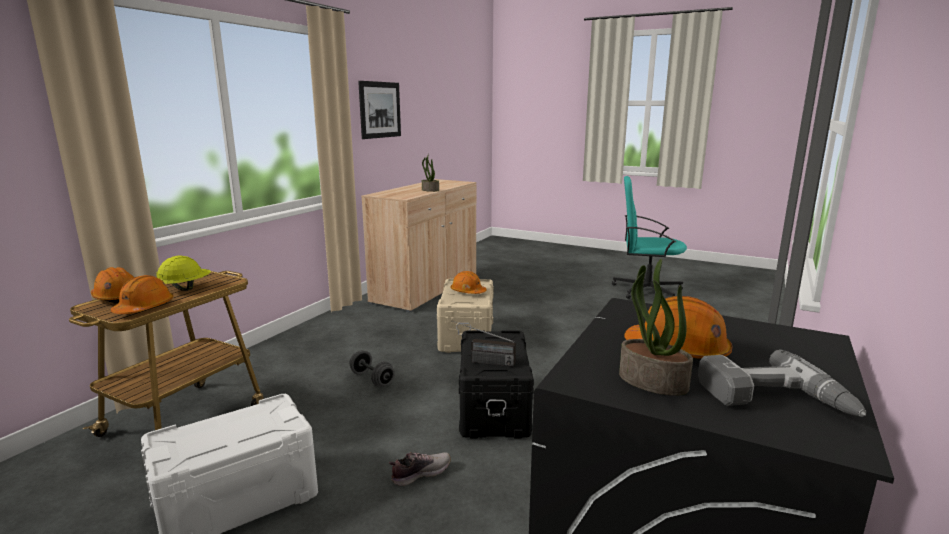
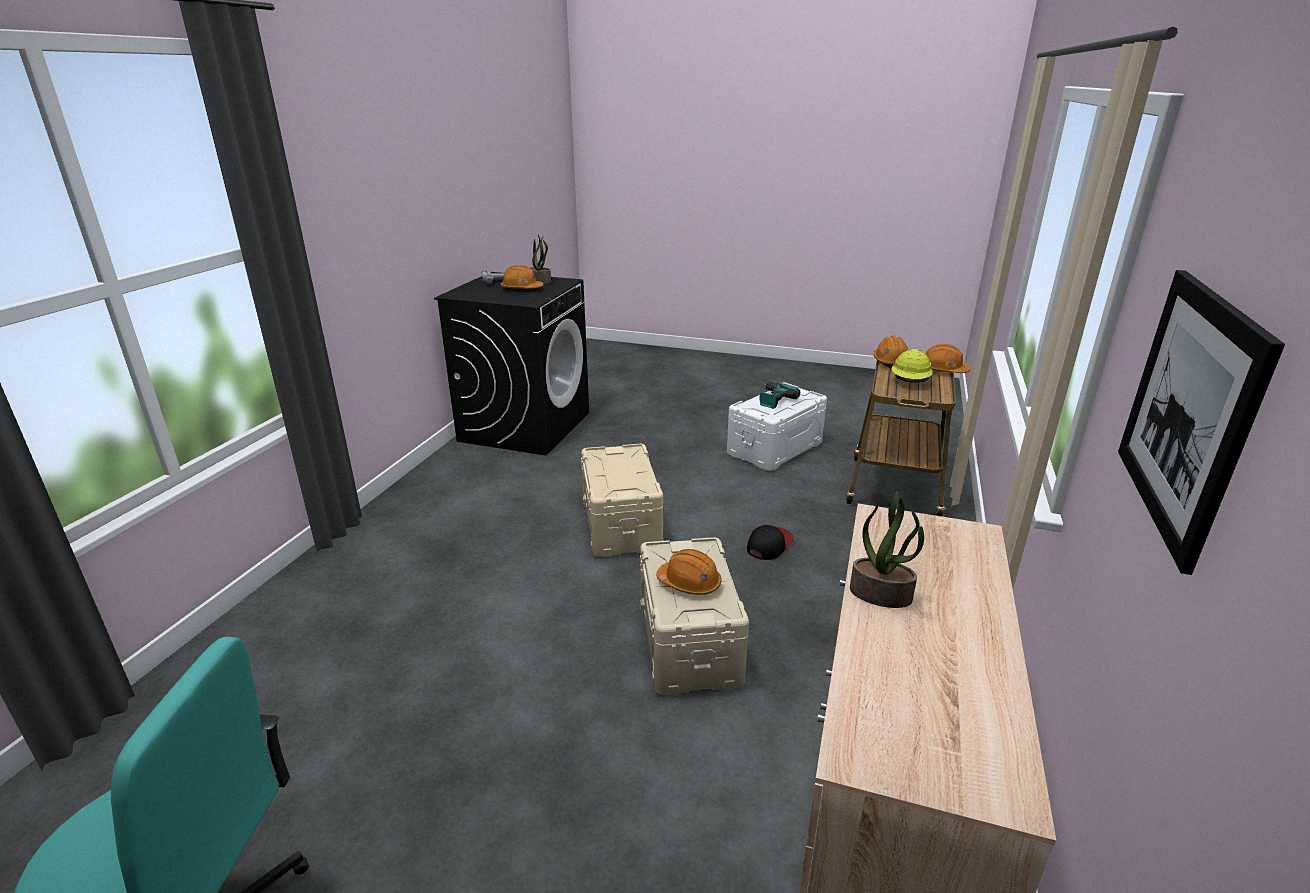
camera: 170 degrees right, 10 degrees up
grey dumbbell [350,350,395,387] -> cap [747,525,794,560]
shoe [389,452,451,486] -> none
radio [451,320,516,367] -> none
black storage box [459,331,534,439] -> beige storage box [581,444,663,557]
none -> power drill [759,382,800,409]

